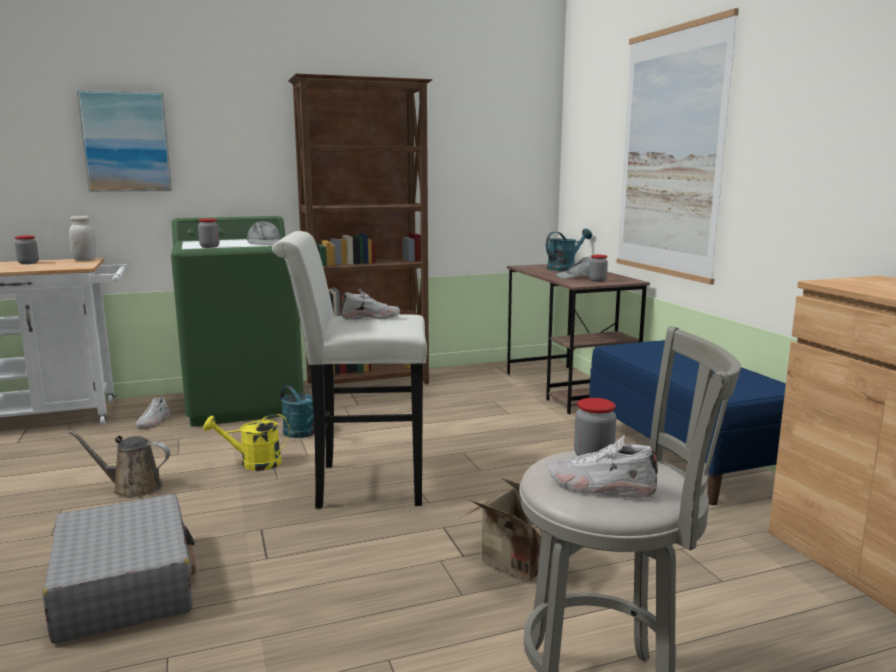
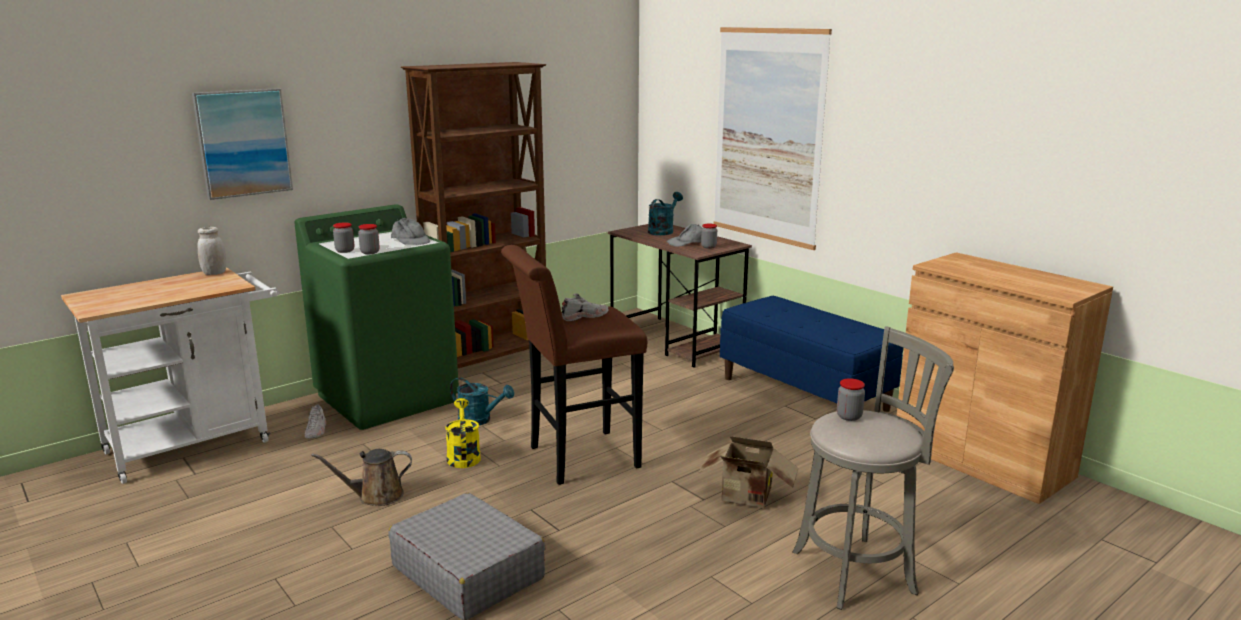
camera: 20 degrees left, 5 degrees up
jar [15,235,39,264] -> jar moved to [333,223,354,253]
yellow watering can [203,414,290,471] -> yellow watering can turned 105 degrees clockwise [446,398,481,468]
white stool [272,231,427,509] -> brown stool [501,245,647,485]
white shoe [549,435,658,498] -> none

